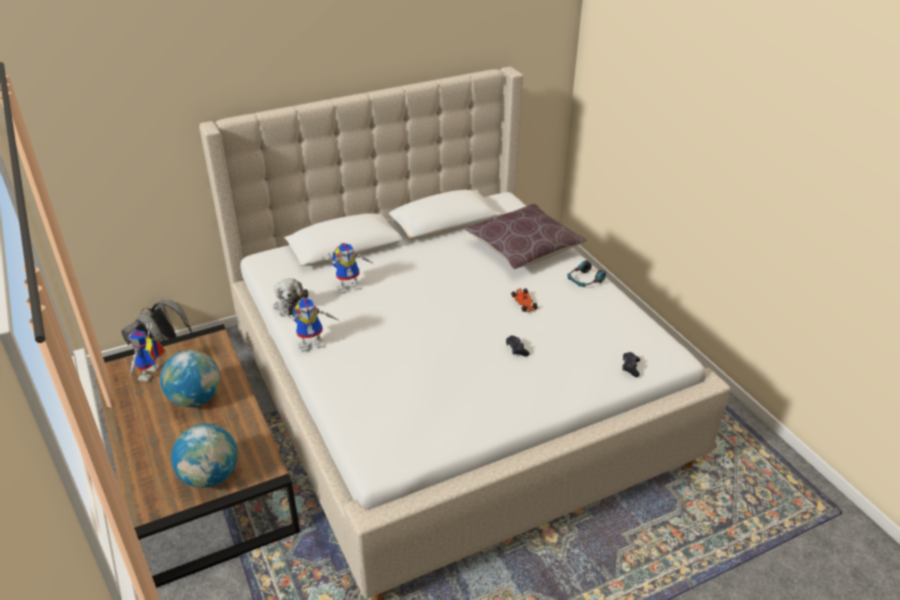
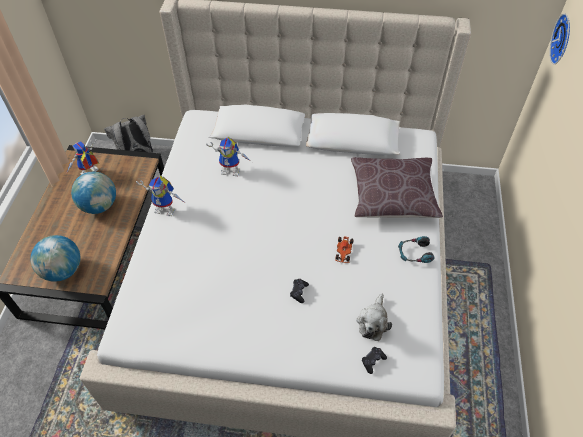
camera: 35 degrees right, 15 degrees up
plush toy [273,278,308,315] -> plush toy moved to [356,294,392,341]
none -> wall clock [549,13,570,64]

